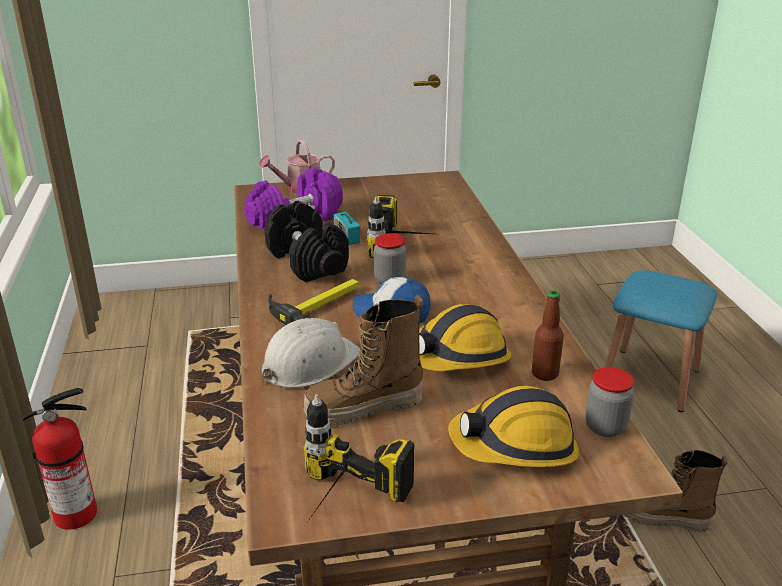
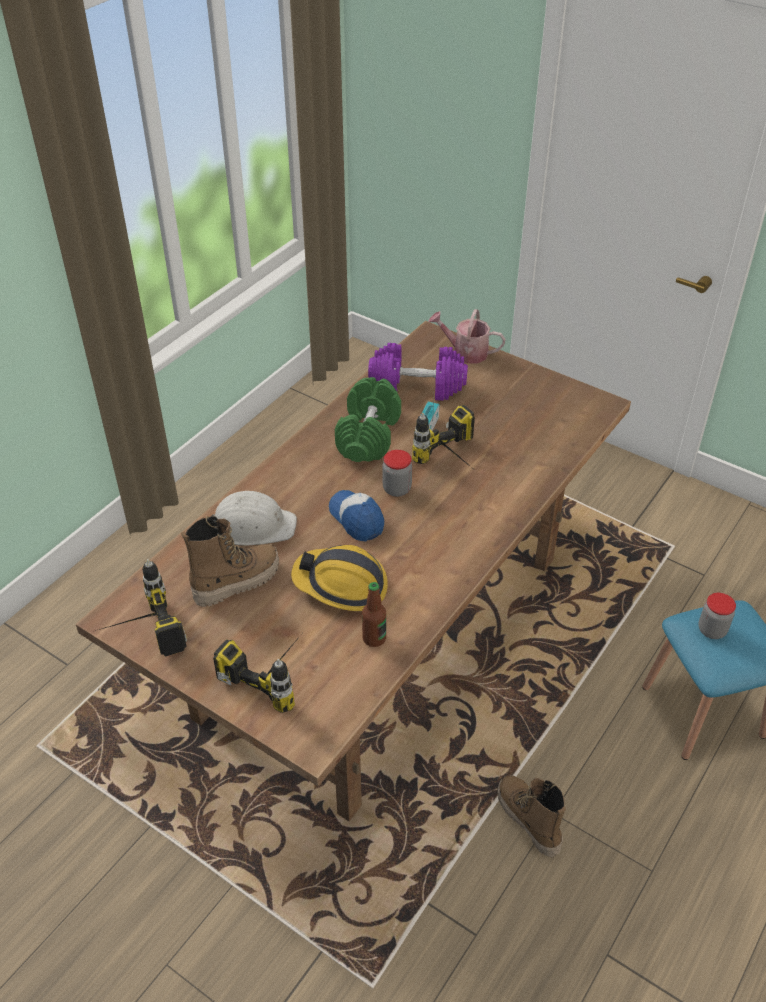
camera: 45 degrees right, 15 degrees up
fire extinguisher [23,388,97,530] -> none
black dumbbell [264,201,349,282] -> green dumbbell [335,377,401,462]
hammer [268,279,359,325] -> none
boot [304,295,424,426] -> boot turned 120 degrees clockwise [181,516,279,607]
hard hat [448,386,579,467] -> power drill [213,635,301,713]
jar [586,367,634,437] -> jar moved to [698,593,736,639]

